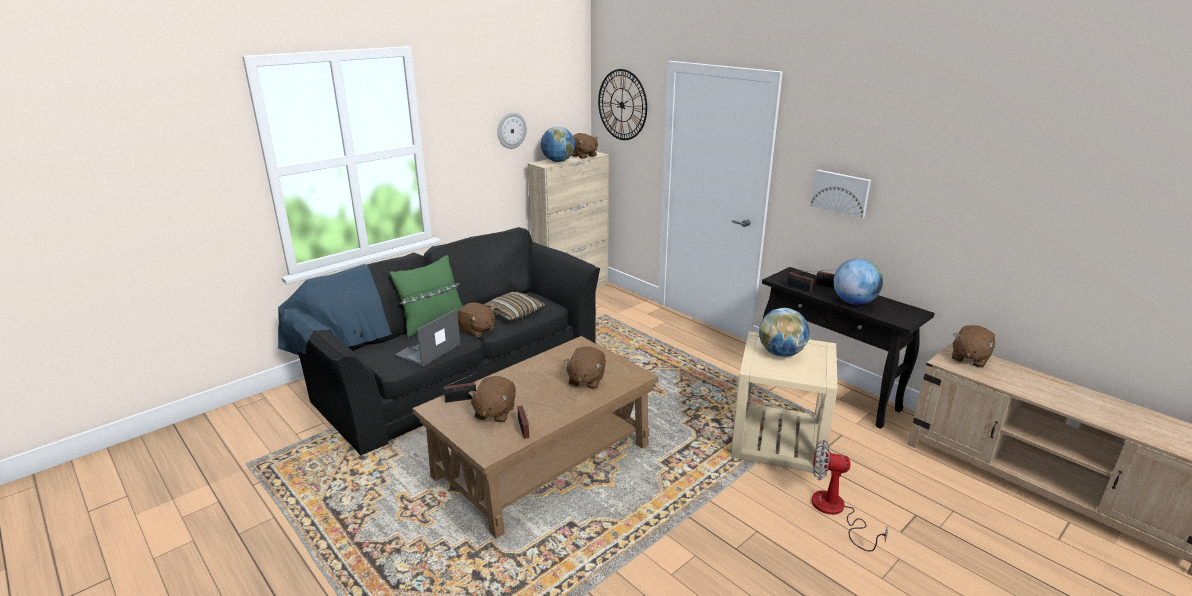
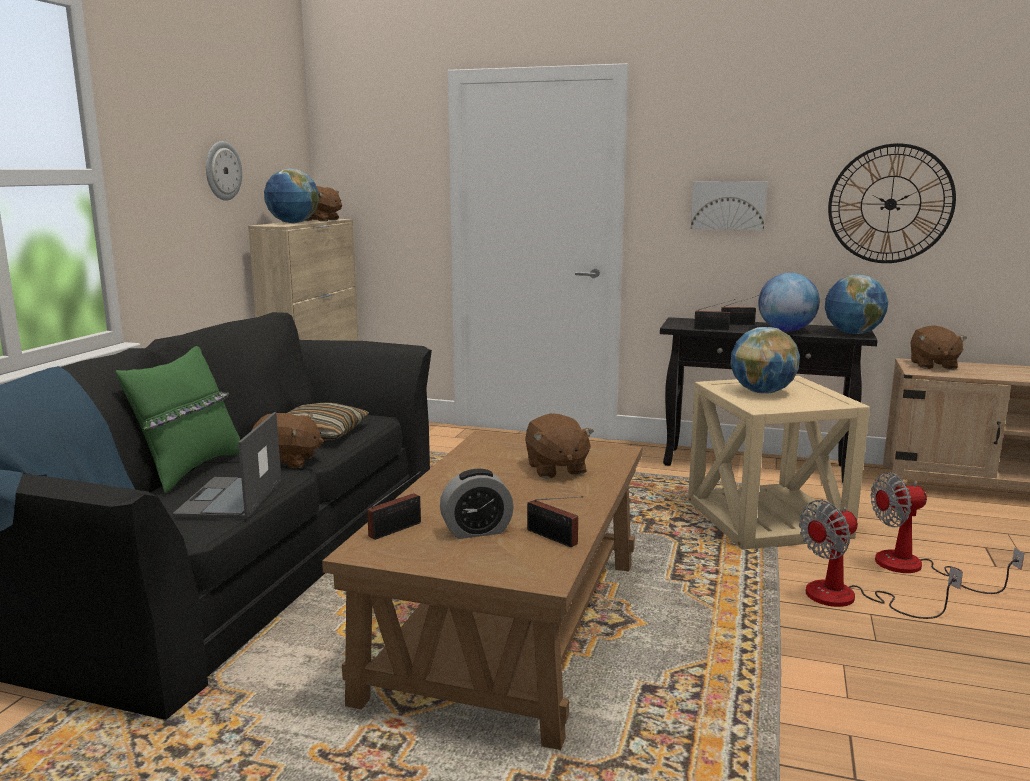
camera: 30 degrees left, 10 degrees down
brown plush toy [469,376,516,423] -> alarm clock [440,469,514,539]
wall clock [598,69,647,140] -> wall clock moved to [828,143,956,263]
none -> fan [799,500,963,619]
none -> globe [825,275,889,334]

